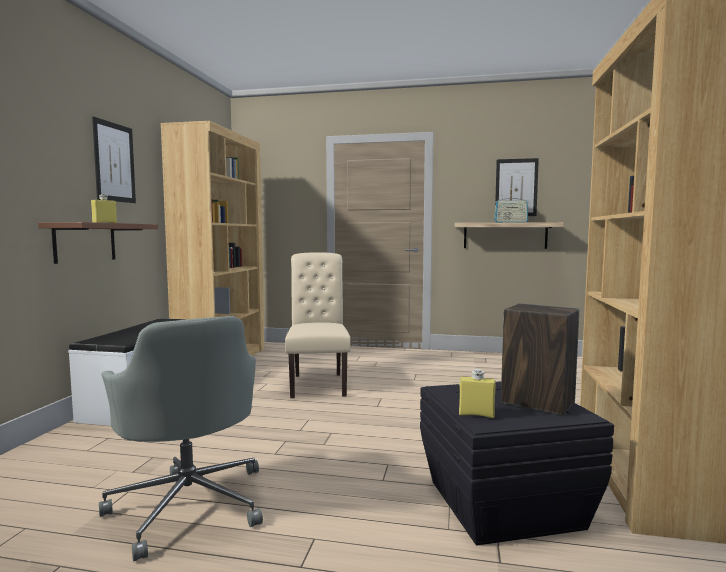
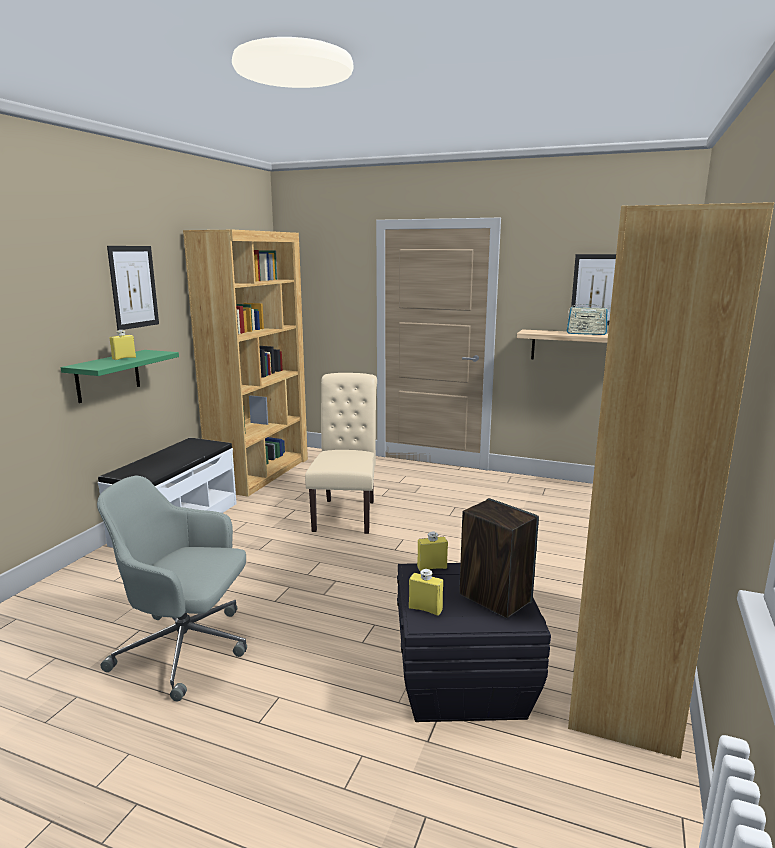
camera: 10 degrees right, 10 degrees up
brown shelf [38,222,158,264] -> green shelf [61,350,179,403]
grey office chair [99,316,263,561] -> grey office chair turned 120 degrees clockwise [97,475,247,701]
none -> yellow bottle [417,531,448,571]

